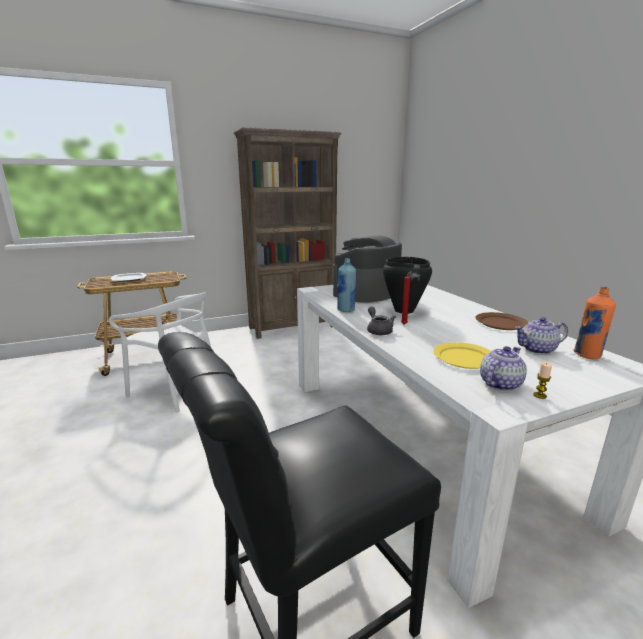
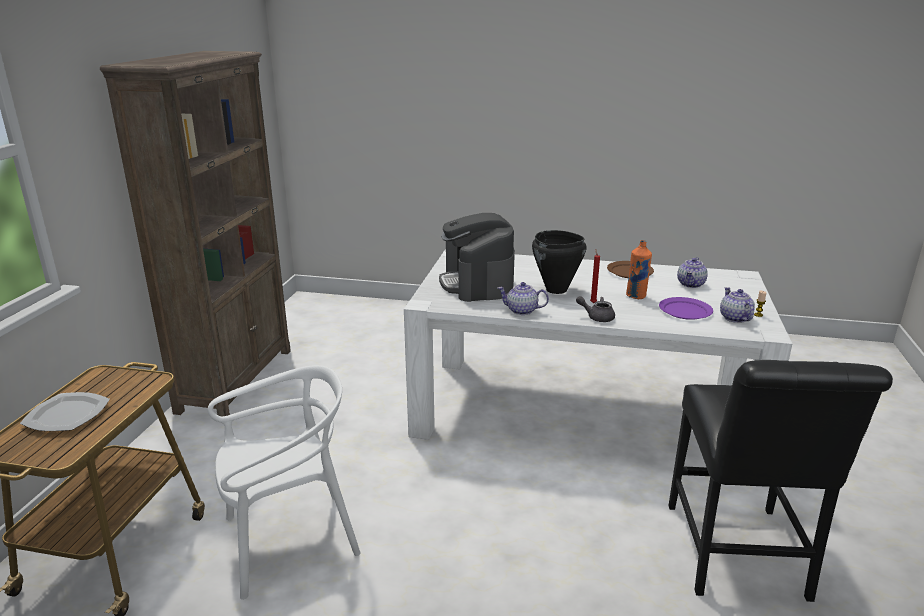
camera: 55 degrees left, 5 degrees up
blue bottle [337,258,356,312] -> teapot [498,282,549,315]
yellow plate [433,342,492,369] -> purple plate [659,297,713,320]
orange bottle [574,287,616,359] -> orange bottle moved to [626,240,652,299]

